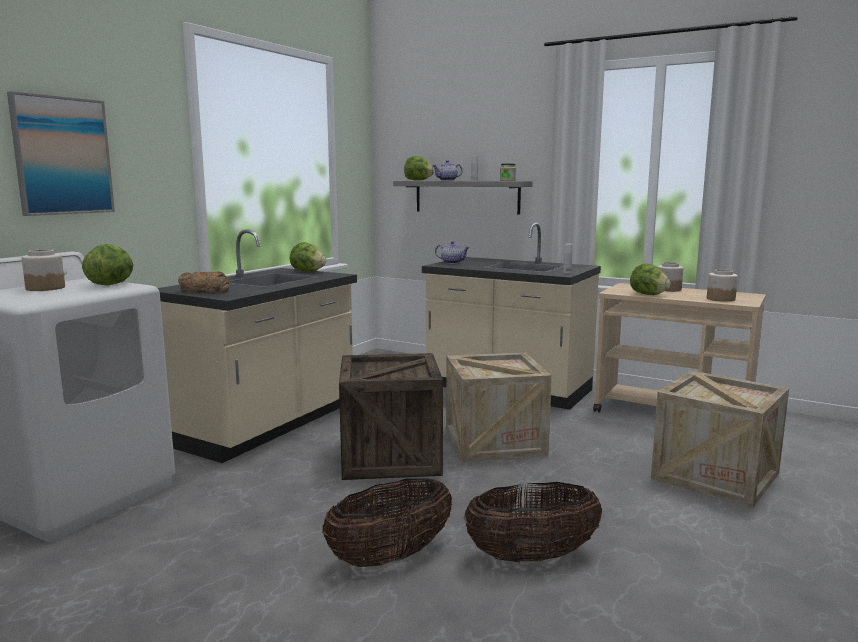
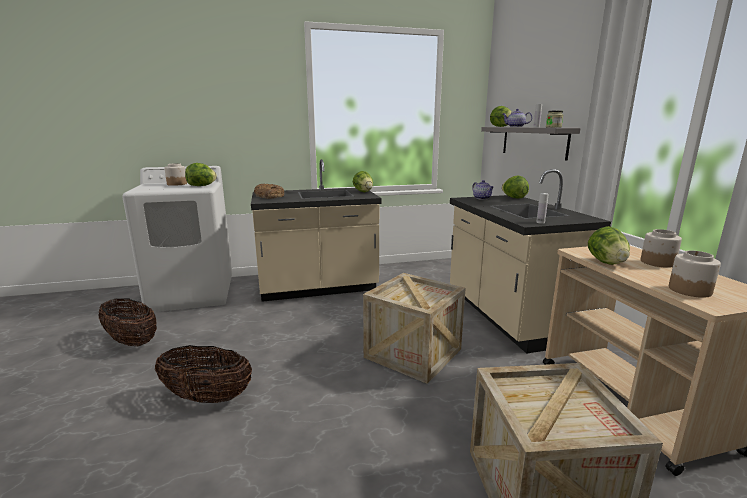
camera: 45 degrees right, 5 degrees up
picture [7,91,115,216] -> none
crate [339,353,443,480] -> none
basket [464,482,602,563] -> basket moved to [99,298,157,346]
none -> lettuce [502,175,529,198]

